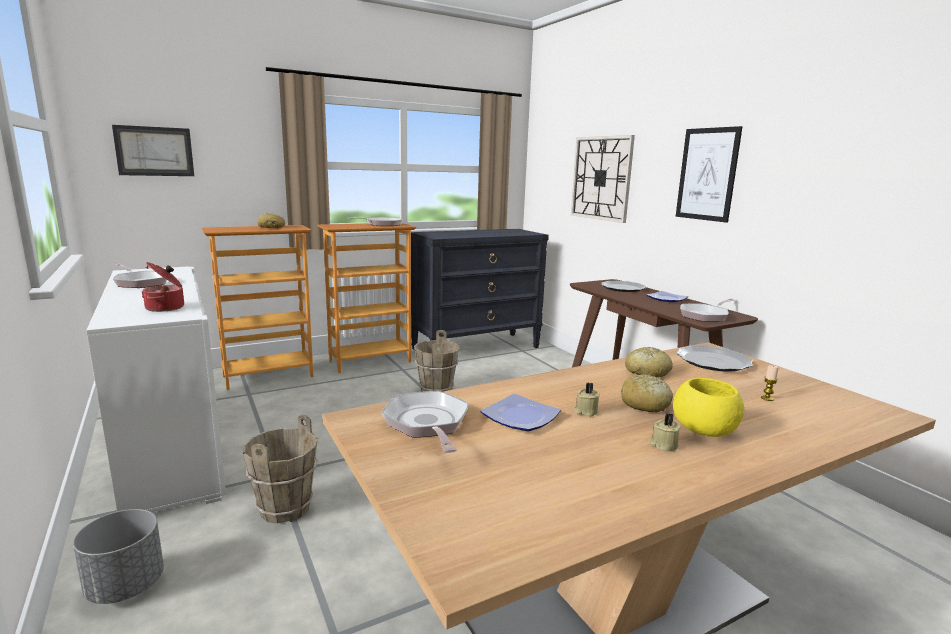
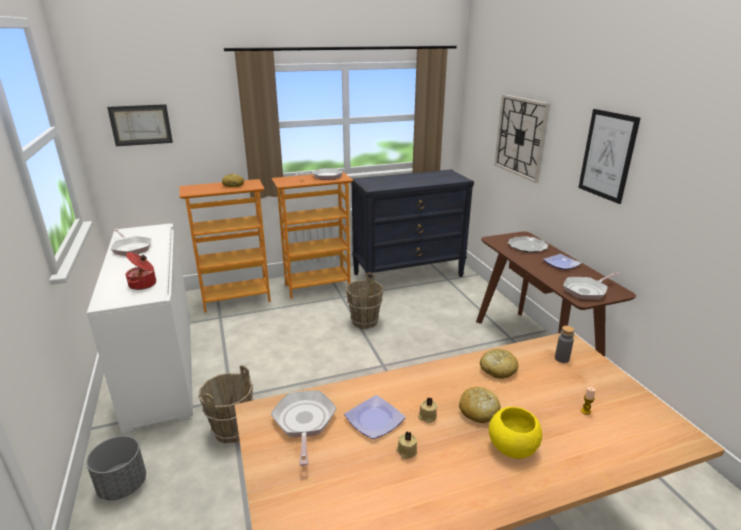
camera: 10 degrees right, 10 degrees up
beige candle [650,413,681,451] -> beige candle moved to [396,431,417,459]
plate [677,345,753,372] -> grey bottle [555,326,574,363]

